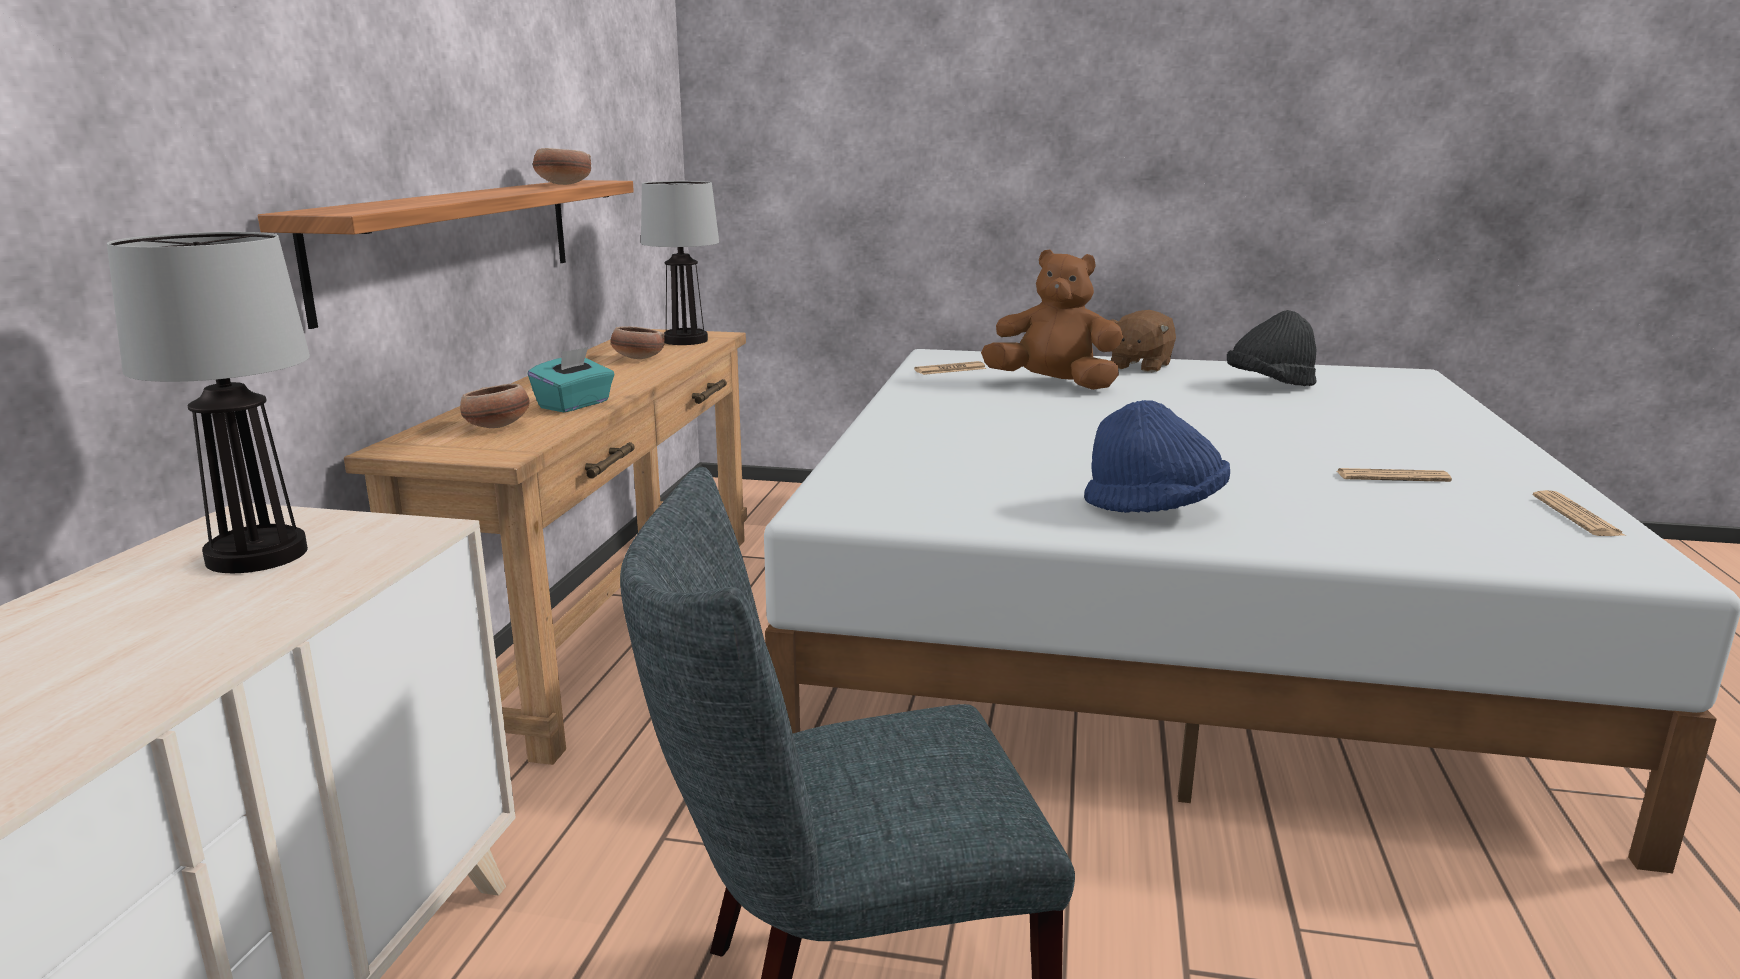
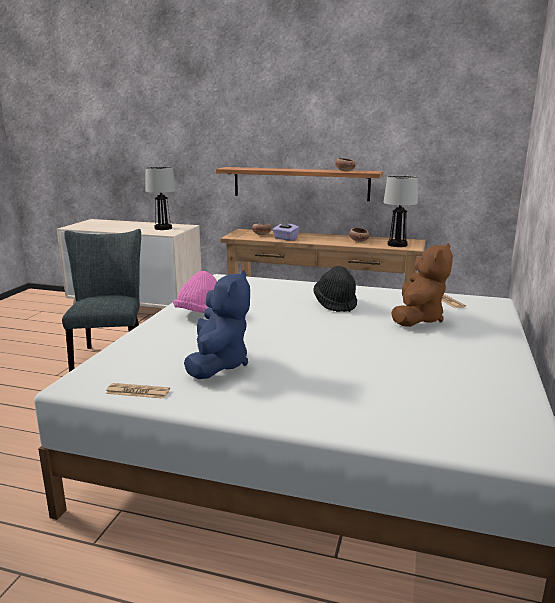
camera: 95 degrees right, 0 degrees up
turquoise tissue box [528,347,615,412] -> purple tissue box [272,220,299,241]
blue hat [1084,400,1230,513] -> pink hat [173,271,217,313]
brown plush toy [1110,310,1176,373] -> none
black hat [1227,310,1316,386] -> black hat moved to [313,266,357,312]
newspaper [1337,468,1452,482] -> blue plush toy [184,270,250,379]

